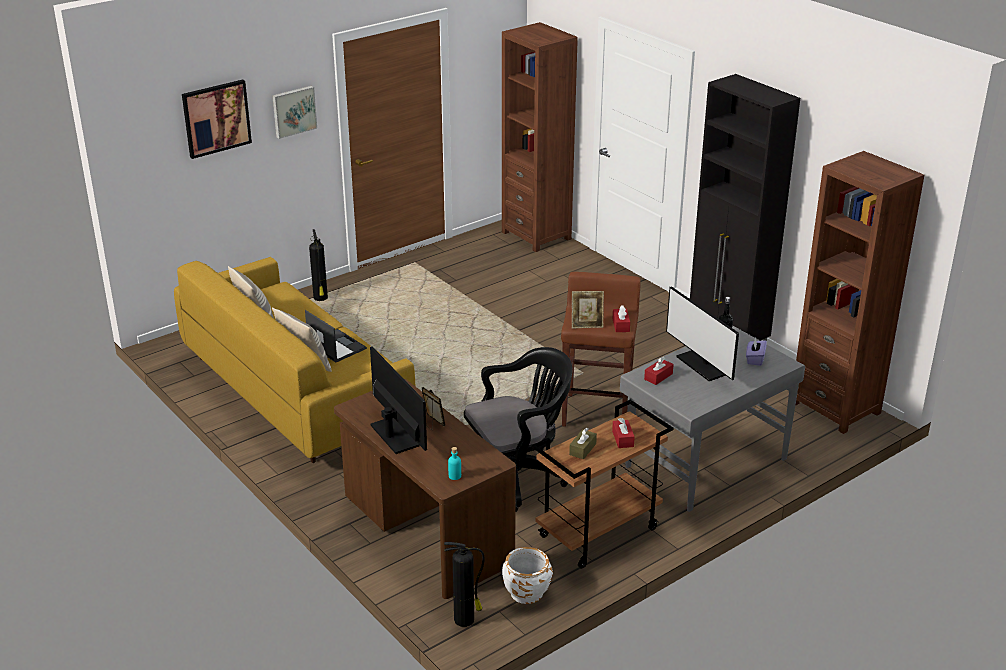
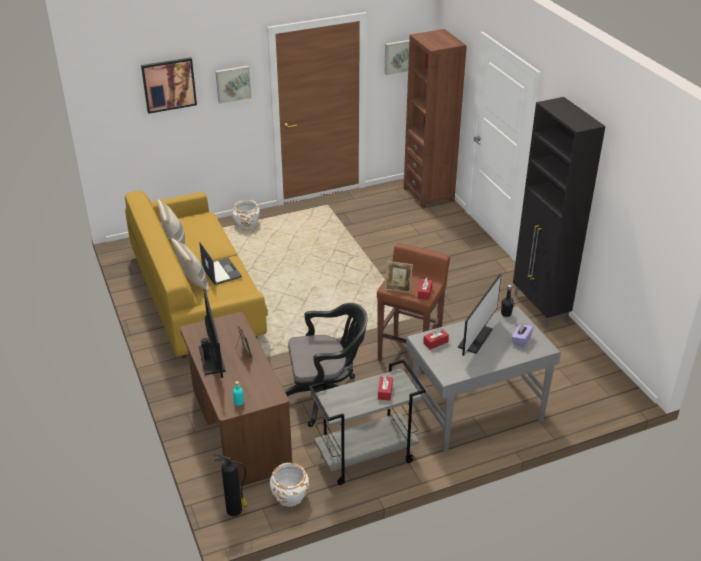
camera: 15 degrees right, 5 degrees up
fire extinguisher [309,229,328,301] -> white planter [232,200,260,229]
brown cart [532,400,674,569] -> grey cart [309,359,426,485]
brown tissue box [569,428,597,459] -> none
monitor [666,286,739,381] -> monitor turned 135 degrees counterclockwise [458,274,501,356]
brown bookcase [795,151,924,434] -> none
none -> picture [384,40,409,75]

